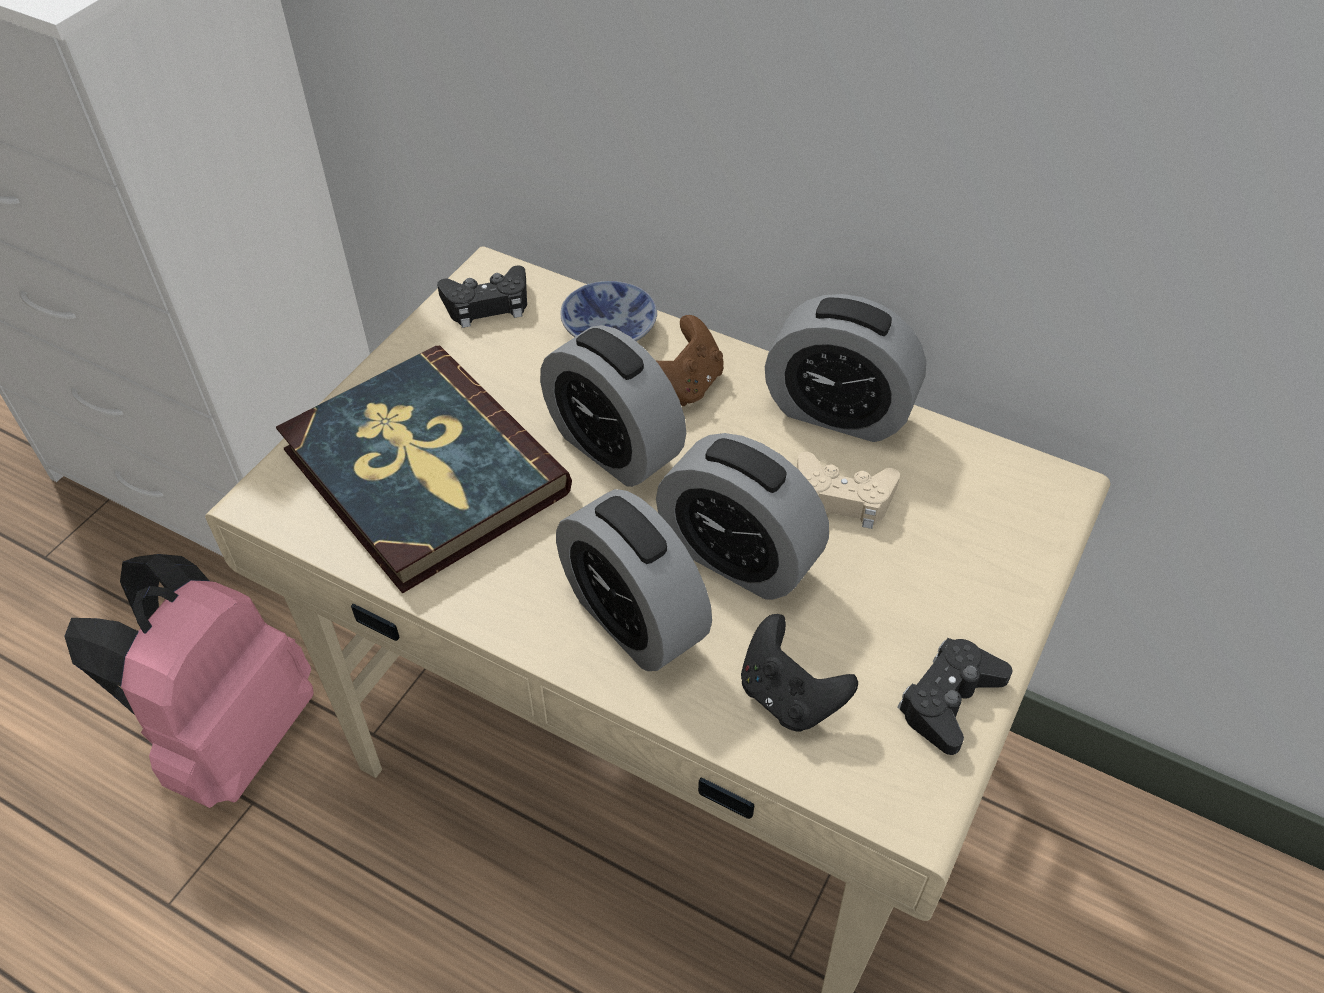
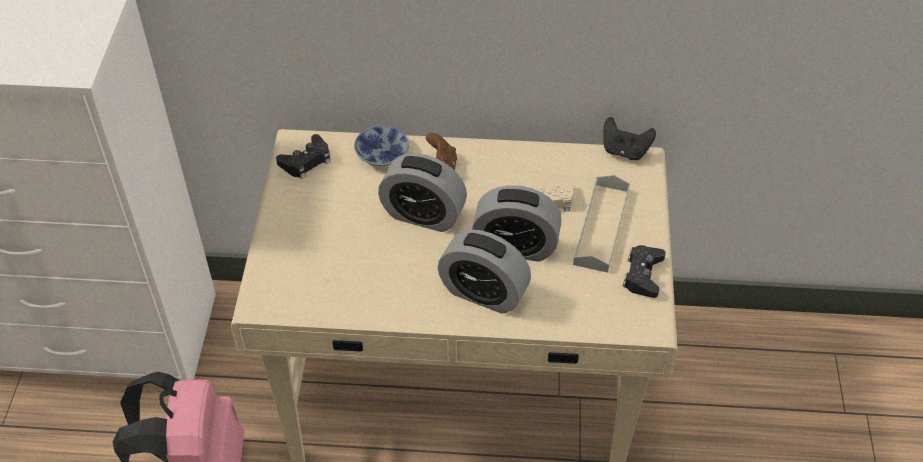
camera: 25 degrees left, 0 degrees up
book [276,346,572,593] -> none
black game controller [741,614,858,732] -> black game controller moved to [603,117,656,160]
alarm clock [765,294,926,442] -> none
none -> grey tray [573,175,630,273]

